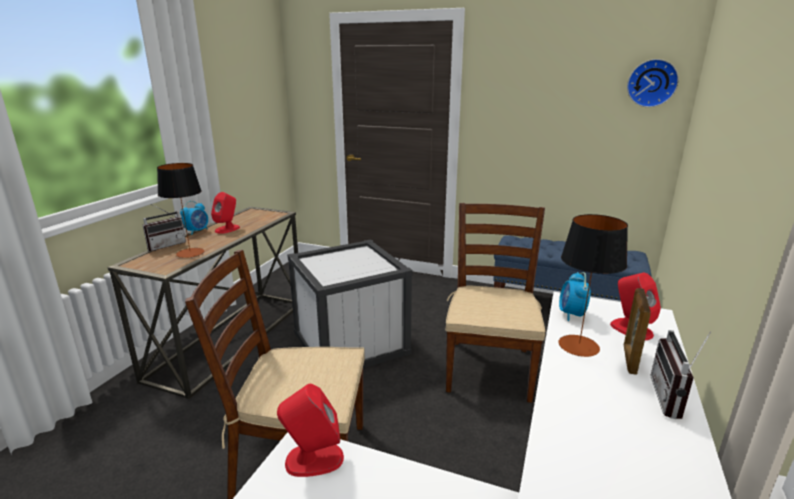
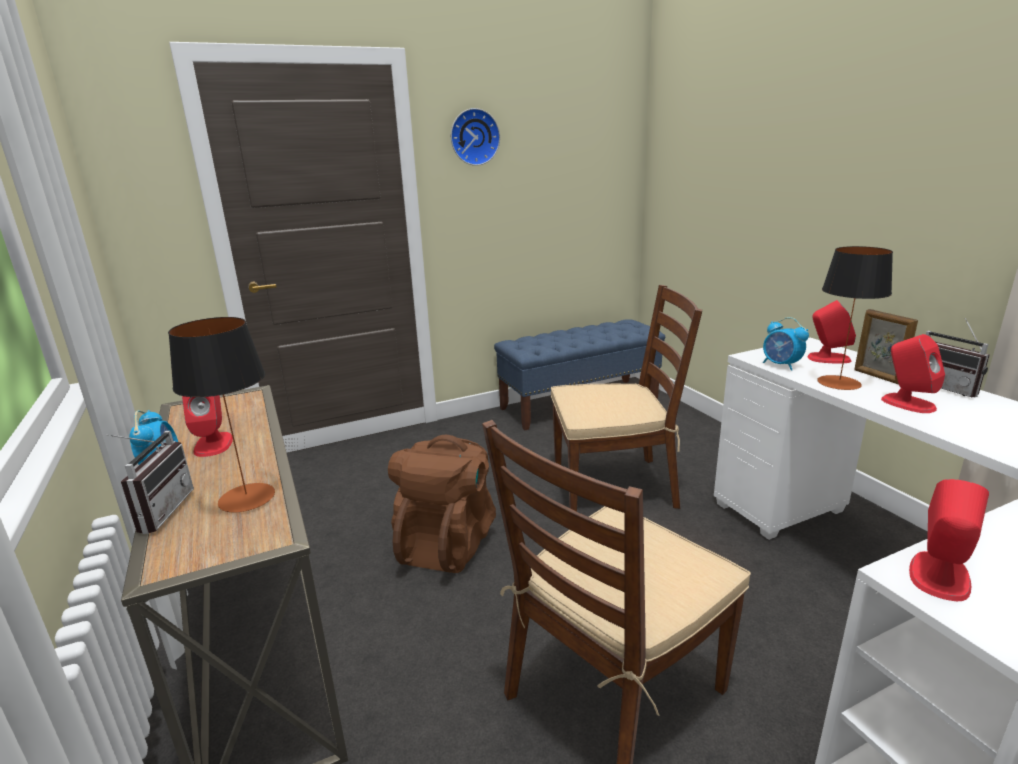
camera: 45 degrees left, 0 degrees up
white storage box [287,239,413,368] -> brown backpack [388,435,496,573]
brown chair [446,203,545,403] -> brown chair turned 120 degrees clockwise [551,285,702,512]
wall clock [627,59,679,107] -> wall clock moved to [451,108,500,166]
none -> red speaker [881,334,945,413]

